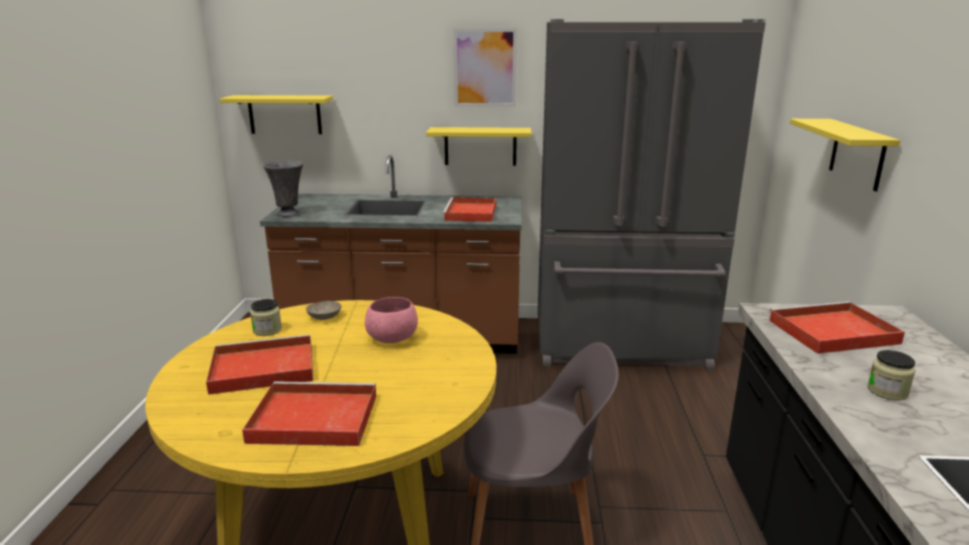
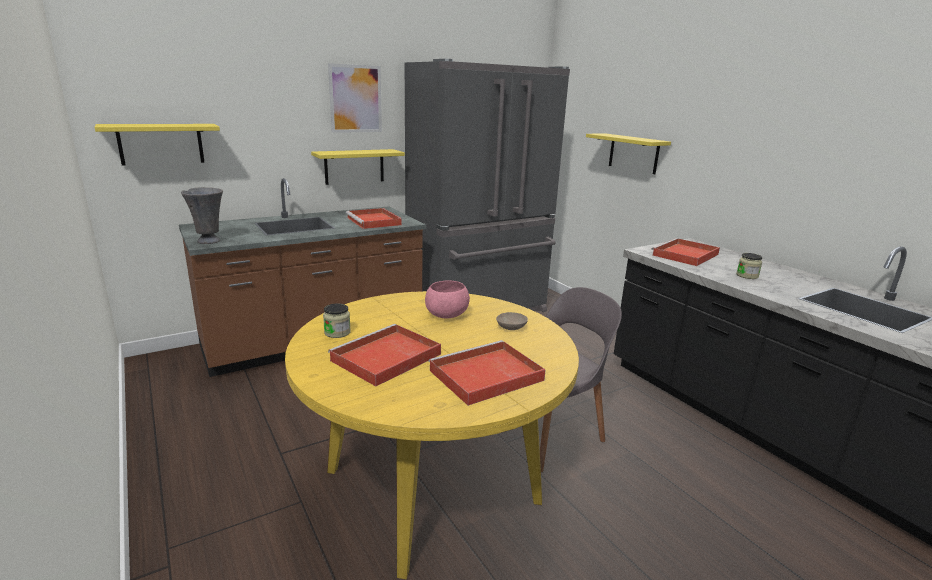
camera: 35 degrees left, 0 degrees up
beige bowl [306,301,341,320] -> beige bowl moved to [496,312,528,330]

